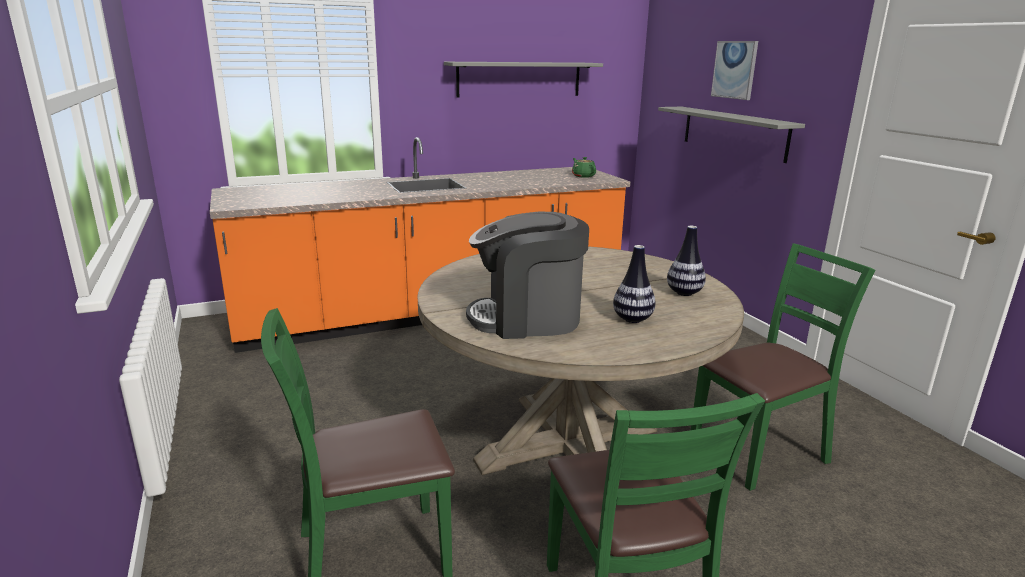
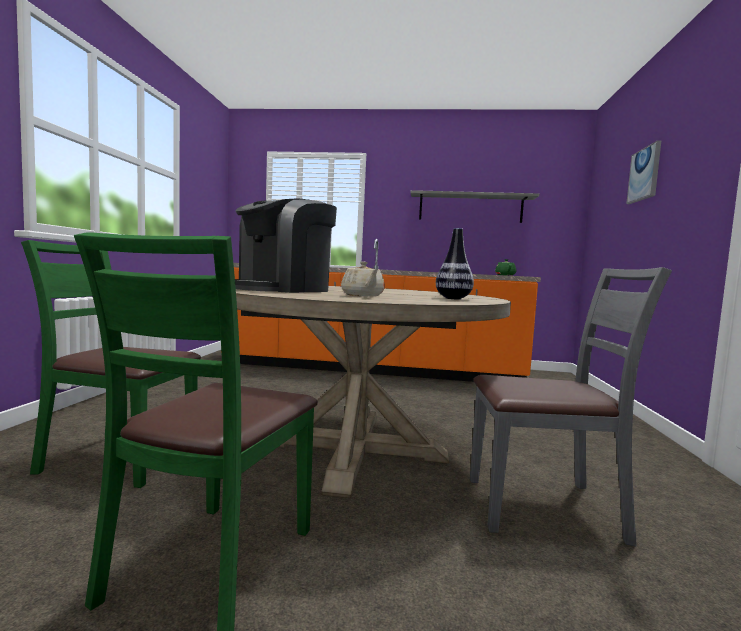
camera: 30 degrees right, 15 degrees down
coffee machine [466,212,589,339] -> coffee machine turned 75 degrees counterclockwise [235,198,337,293]
vase [613,245,656,323] -> beige teapot [341,261,385,297]
grey shelf [658,107,805,163] -> none
green chair [691,243,876,491] -> grey chair [470,267,672,546]

